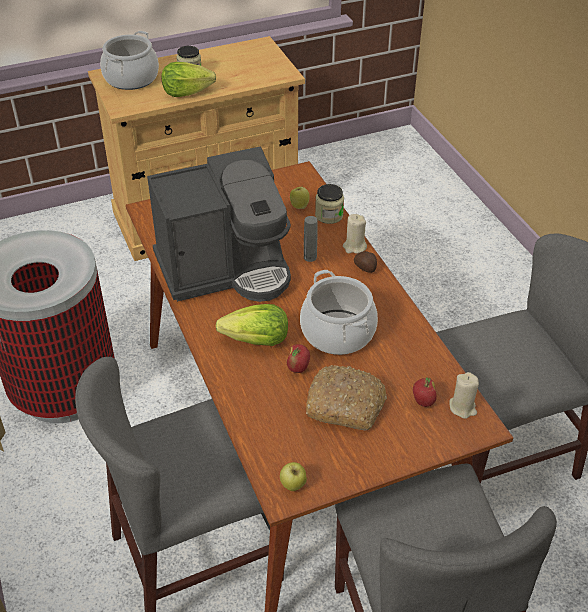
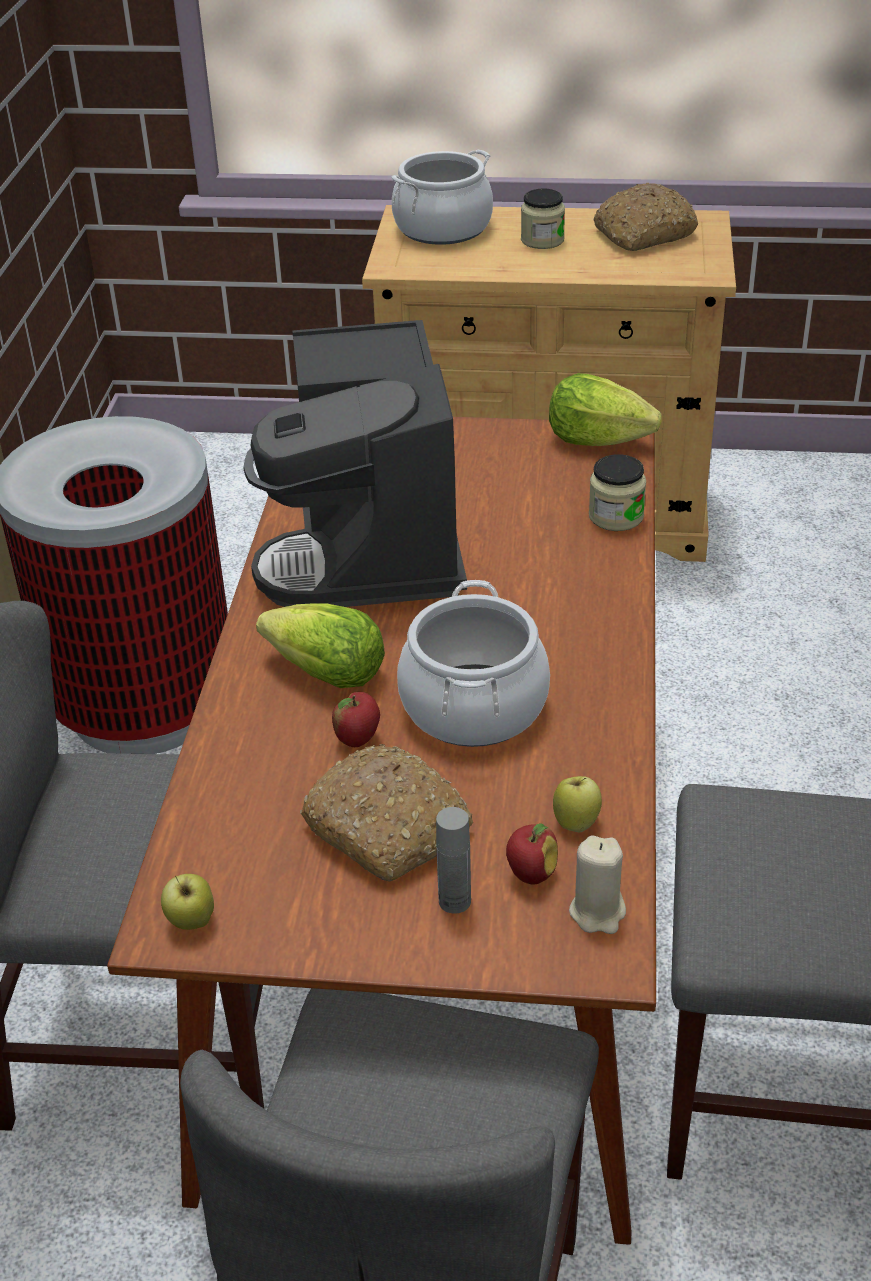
camera: 30 degrees right, 5 degrees down
coffee machine [147,147,291,302] -> coffee machine turned 75 degrees clockwise [244,320,467,607]
lettuce [161,62,216,97] -> lettuce moved to [549,373,661,446]
apple [290,187,310,209] -> apple moved to [553,776,602,832]
grey bottle [304,216,318,262] -> grey bottle moved to [436,807,471,914]
beige candle [343,214,367,253] -> none
potato [354,251,377,273] -> none
none -> bread [593,183,698,251]

